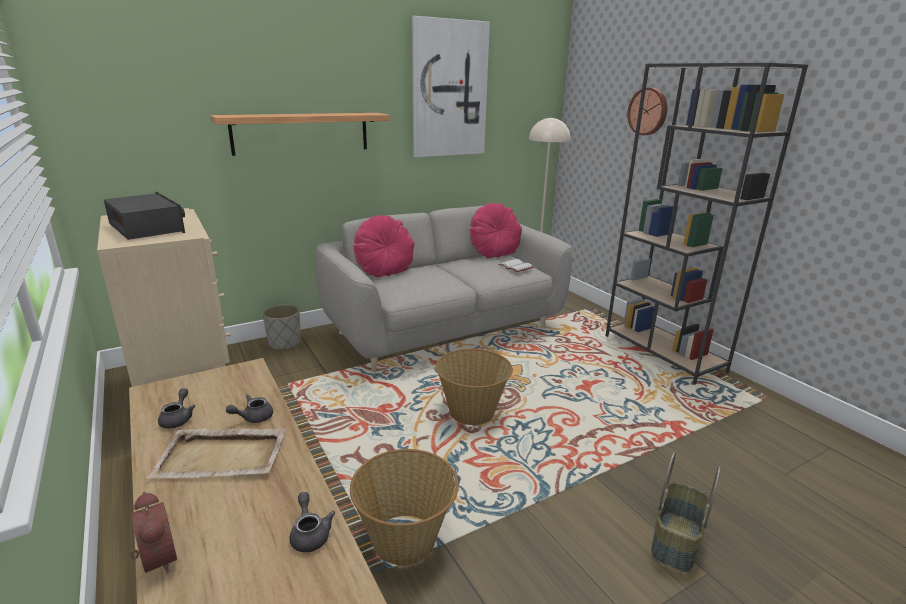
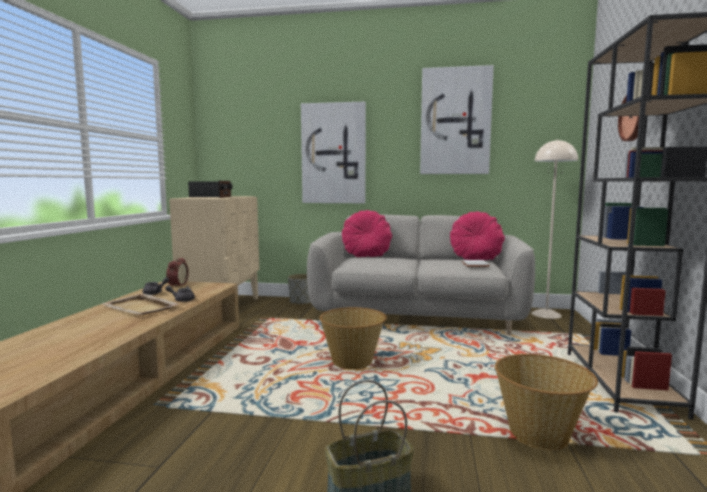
camera: 40 degrees right, 15 degrees down
alarm clock [130,492,177,574] -> alarm clock moved to [166,258,189,287]
shelf [210,113,389,156] -> picture [301,102,366,203]
grey teapot [289,492,335,552] -> none
basket [350,449,459,567] -> basket moved to [495,354,598,450]

